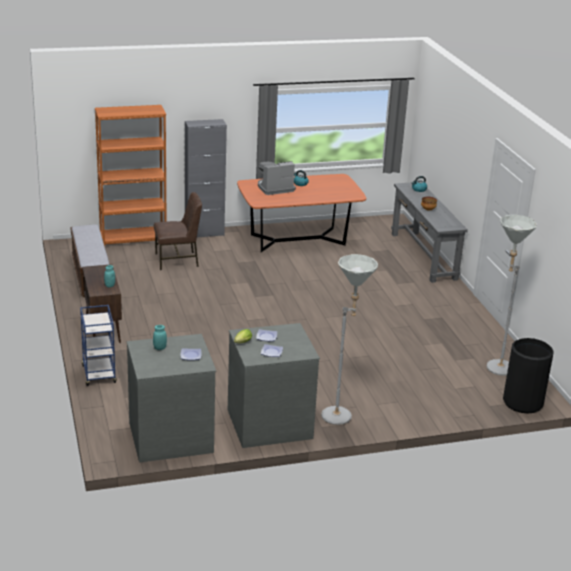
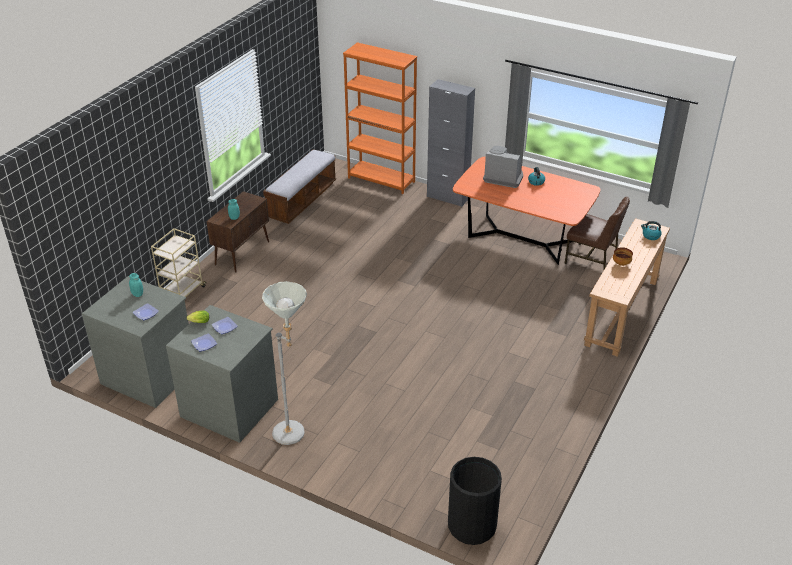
camera: 45 degrees right, 10 degrees up
blue cart [80,305,117,386] -> beige cart [151,228,206,297]
brown chair [154,192,202,270] -> brown chair moved to [565,197,630,271]
grey console table [391,183,468,283] -> brown console table [584,218,670,357]
grey floor lamp [487,215,537,376] -> none

